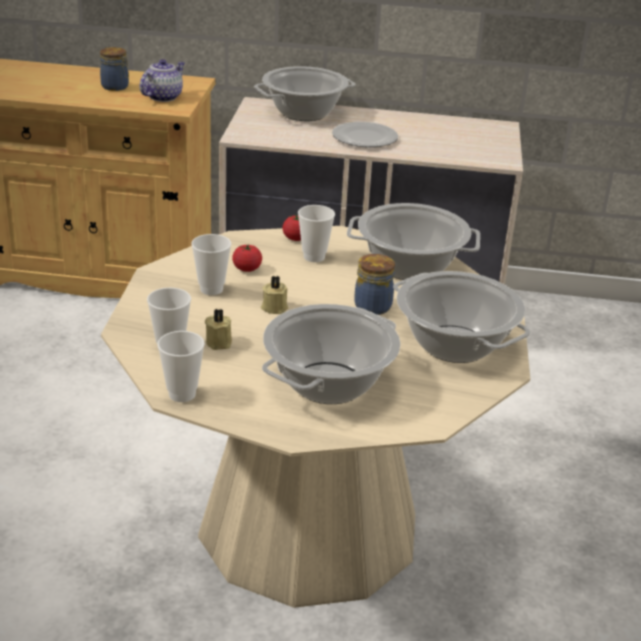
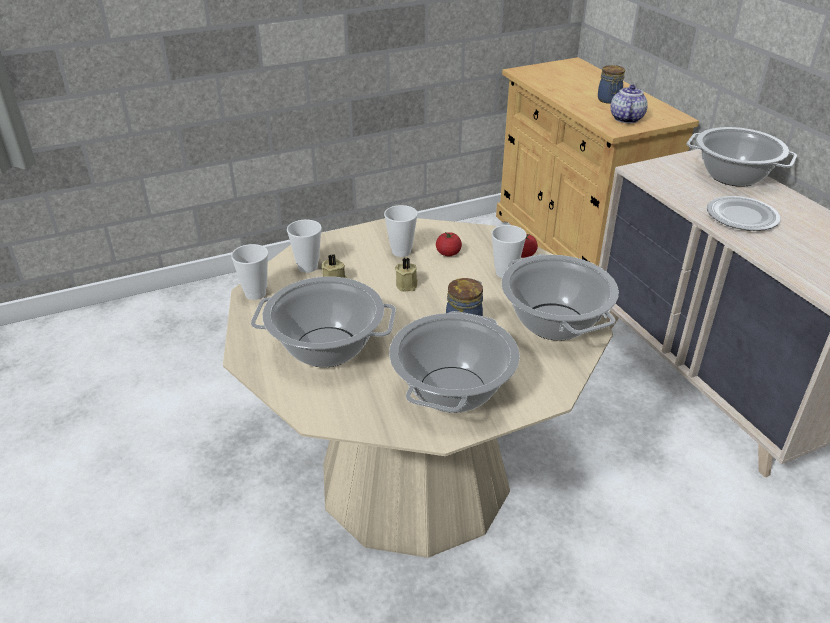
camera: 60 degrees right, 5 degrees up
teapot [140,59,184,102] -> teapot turned 75 degrees counterclockwise [610,84,648,123]

